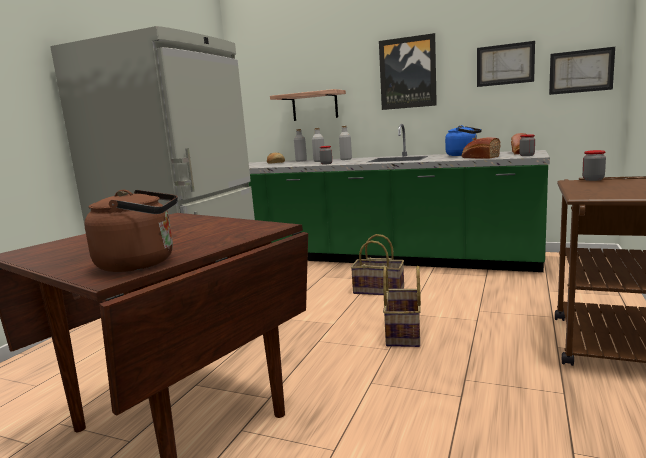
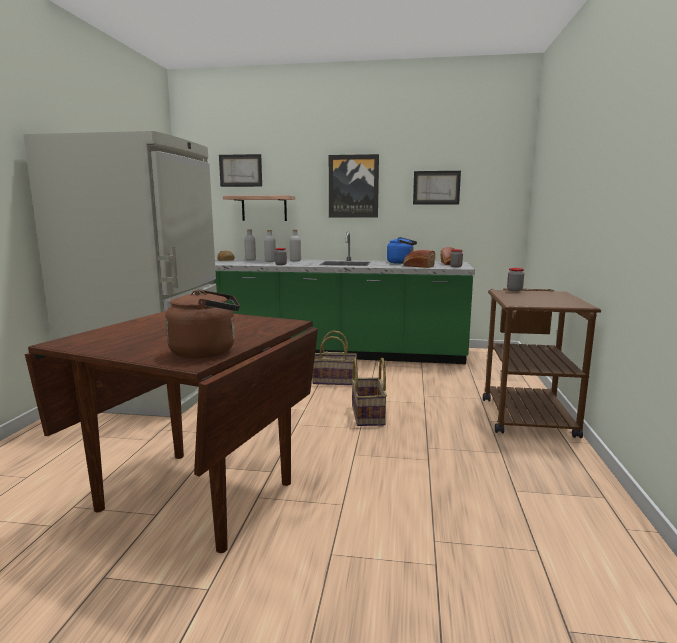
camera: 15 degrees left, 0 degrees up
picture [549,47,615,95] -> picture moved to [219,154,262,187]

